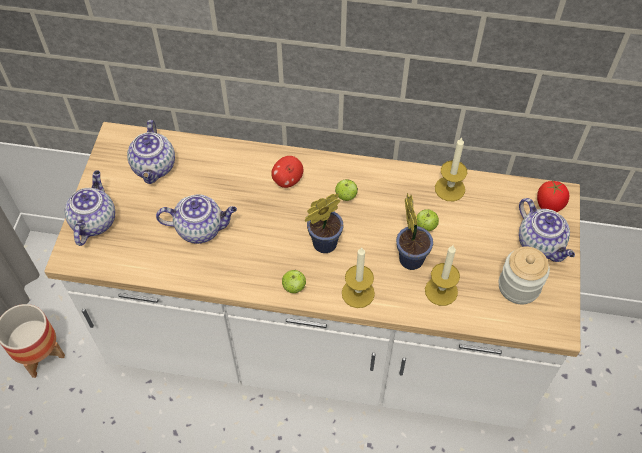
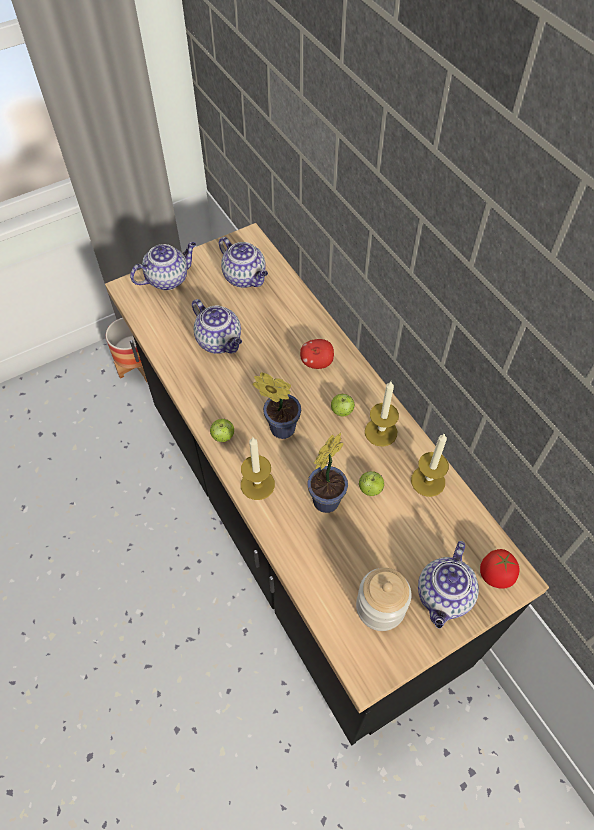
camera: 50 degrees right, 0 degrees up
white counter [44,122,580,429] -> black counter [105,223,549,745]
teapot [127,120,175,184] -> teapot turned 90 degrees counterclockwise [219,237,268,288]
candle [425,245,460,306] -> candle moved to [365,381,399,447]

